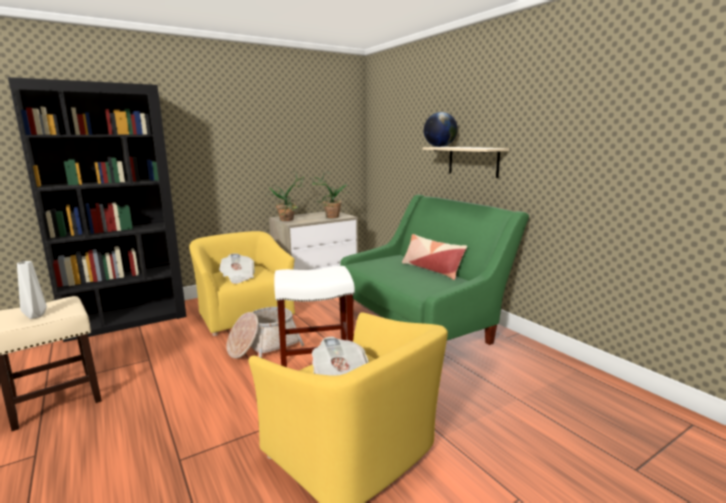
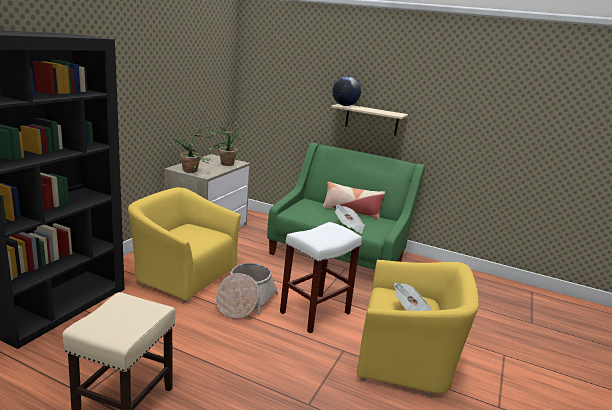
camera: 35 degrees left, 5 degrees up
grey vase [17,261,47,319] -> none
newspaper [219,253,255,284] -> newspaper moved to [335,205,365,234]

